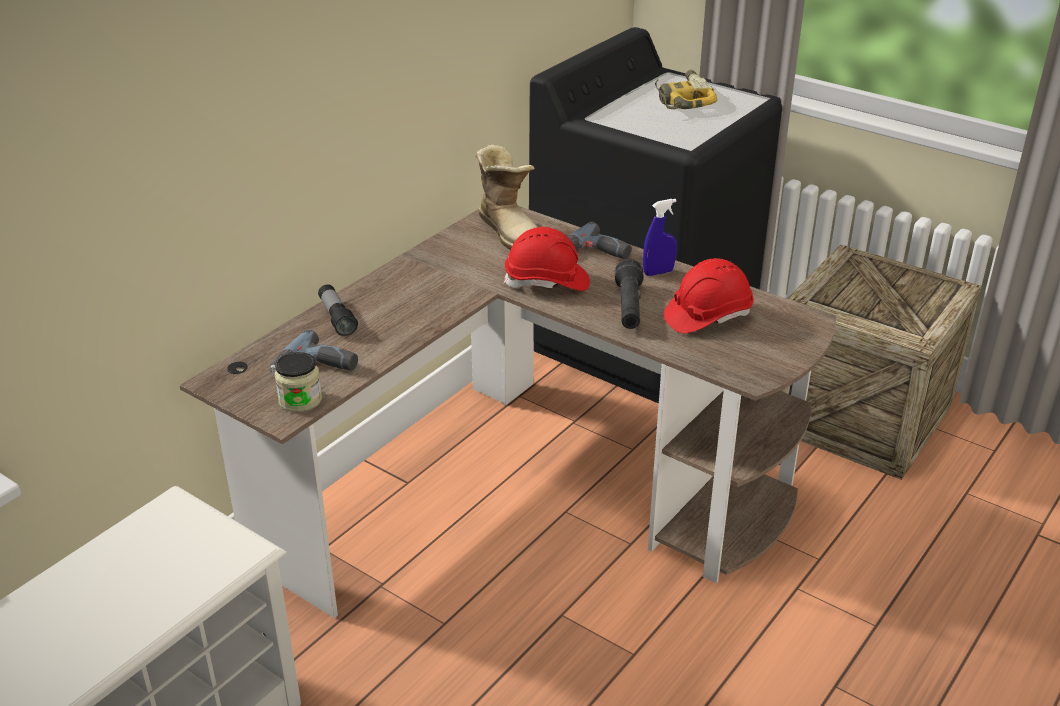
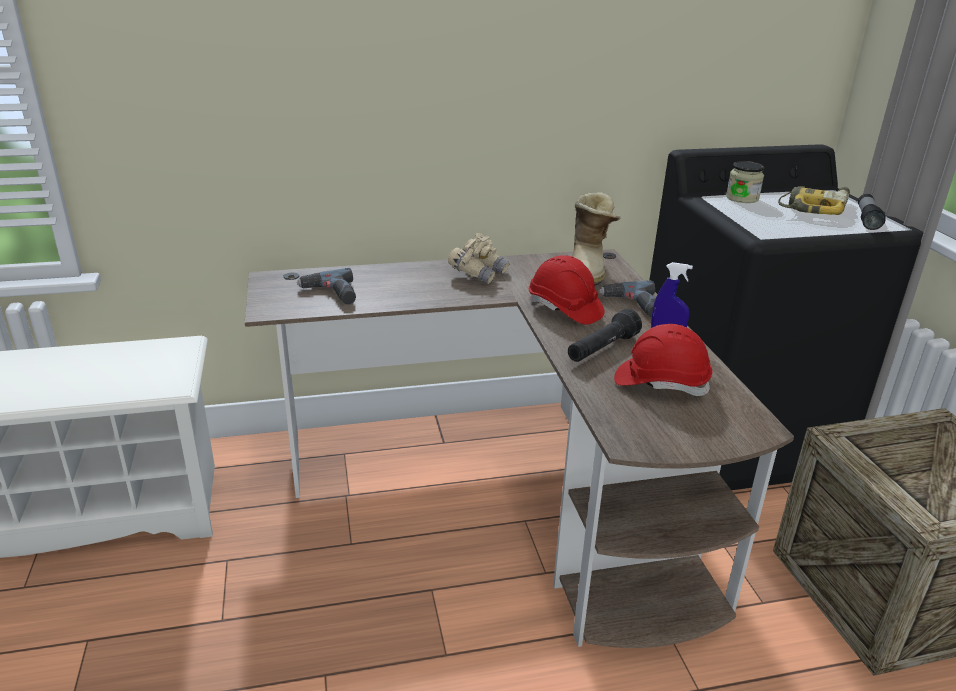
camera: 40 degrees right, 5 degrees down
jar [275,352,322,412] -> jar moved to [726,161,764,203]
flashlight [318,284,358,336] -> flashlight moved to [858,194,886,230]
none -> beige binoculars [448,233,510,284]

